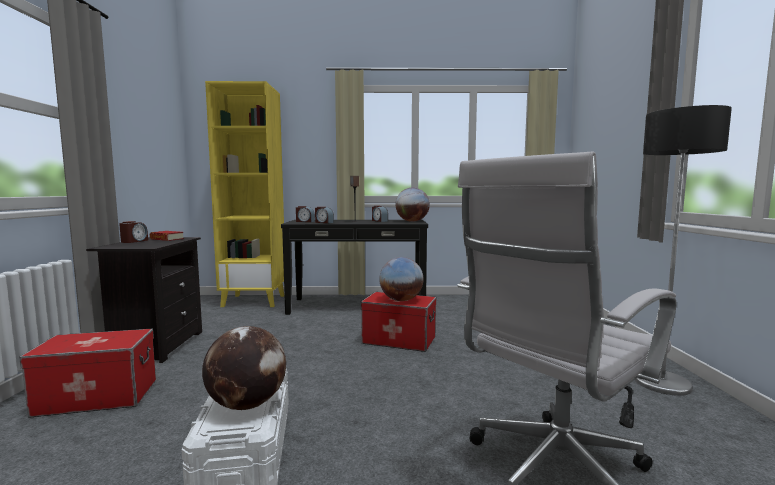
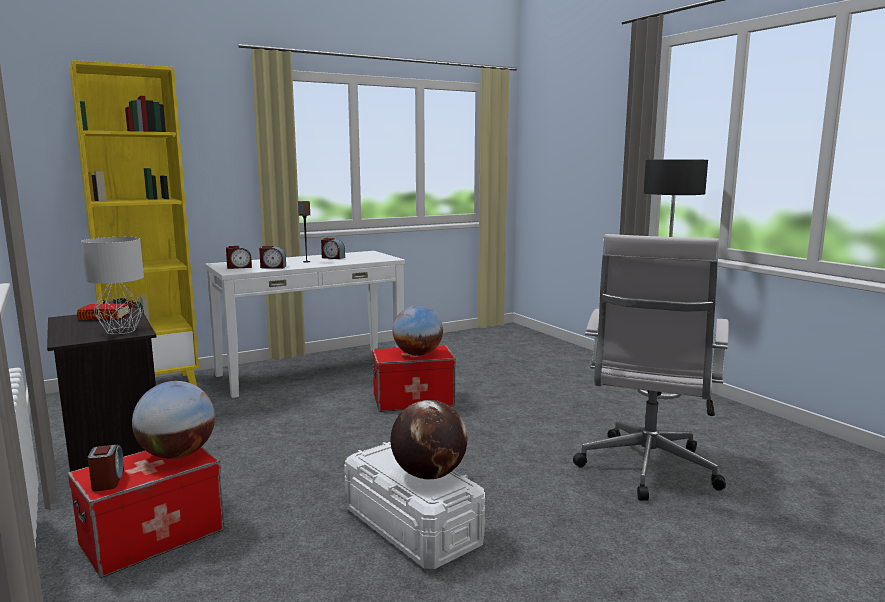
camera: 30 degrees left, 5 degrees up
alarm clock [119,221,148,243] -> alarm clock moved to [88,444,124,491]
black console table [281,220,428,315] -> white console table [205,251,405,398]
globe [395,187,430,222] -> globe moved to [132,381,215,459]
none -> grey table lamp [81,237,144,334]

